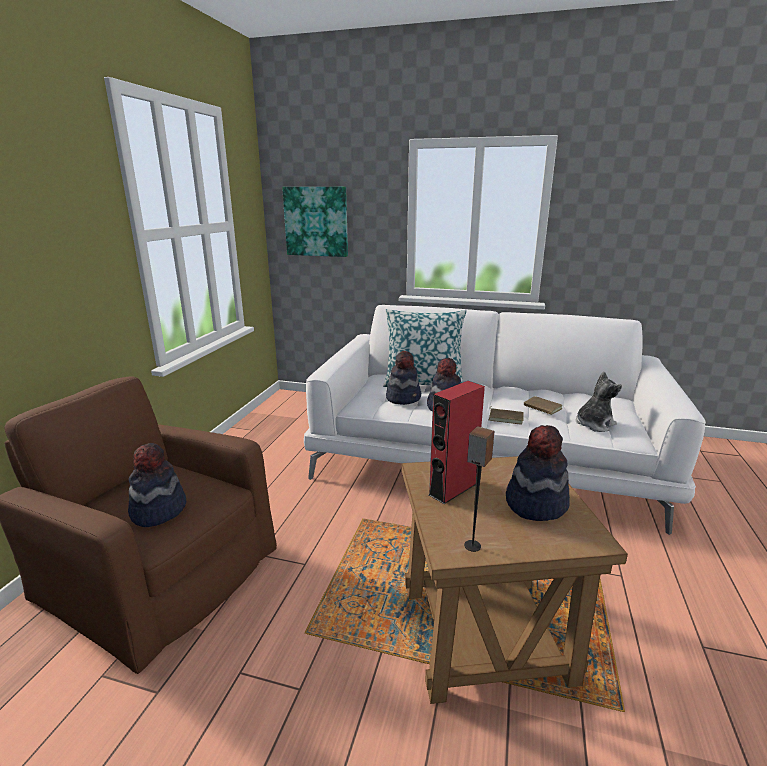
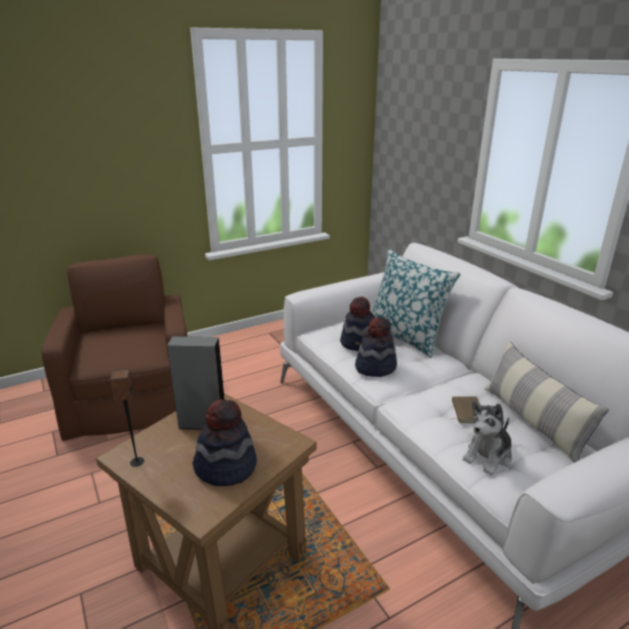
camera: 45 degrees right, 5 degrees up
hat [128,443,186,527] -> none
picture [282,187,348,257] -> none
red speaker [429,381,485,504] -> grey speaker [167,336,224,430]
brown book [489,406,524,425] -> none
plush toy [575,371,622,432] -> plush toy turned 120 degrees clockwise [463,401,512,475]
none -> pillow [484,340,609,463]

